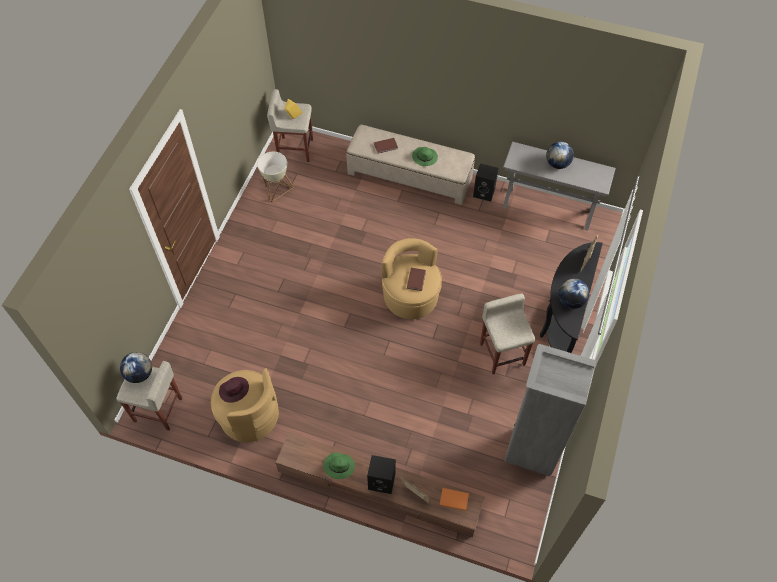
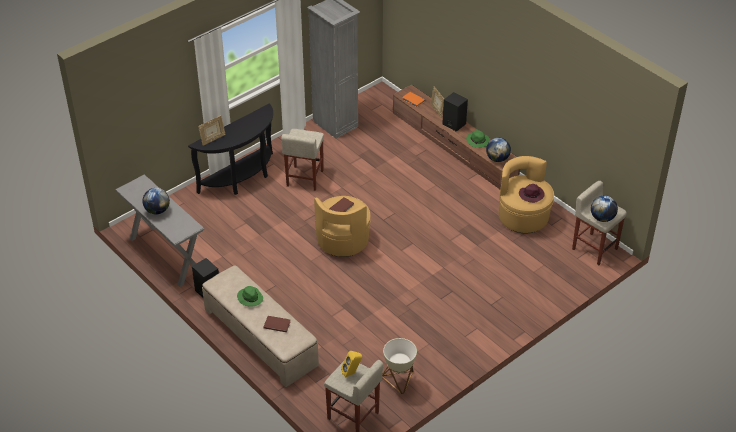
camera: 150 degrees left, 15 degrees down
globe [559,279,589,309] -> globe moved to [486,138,511,162]

